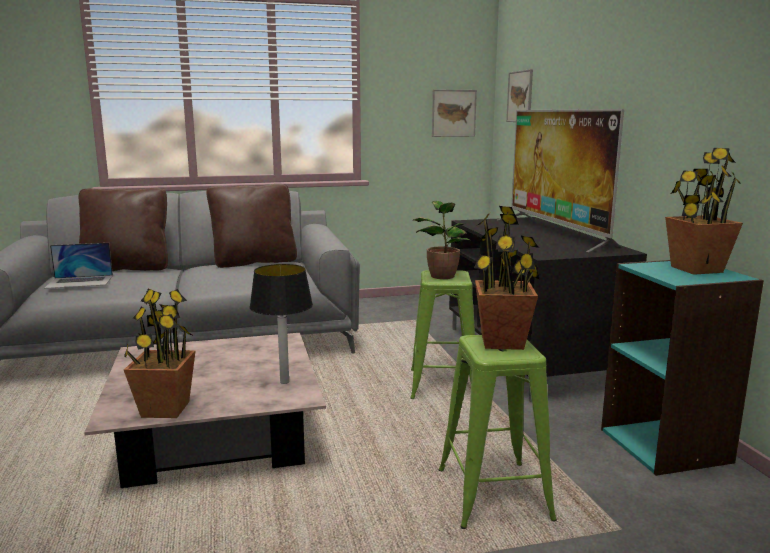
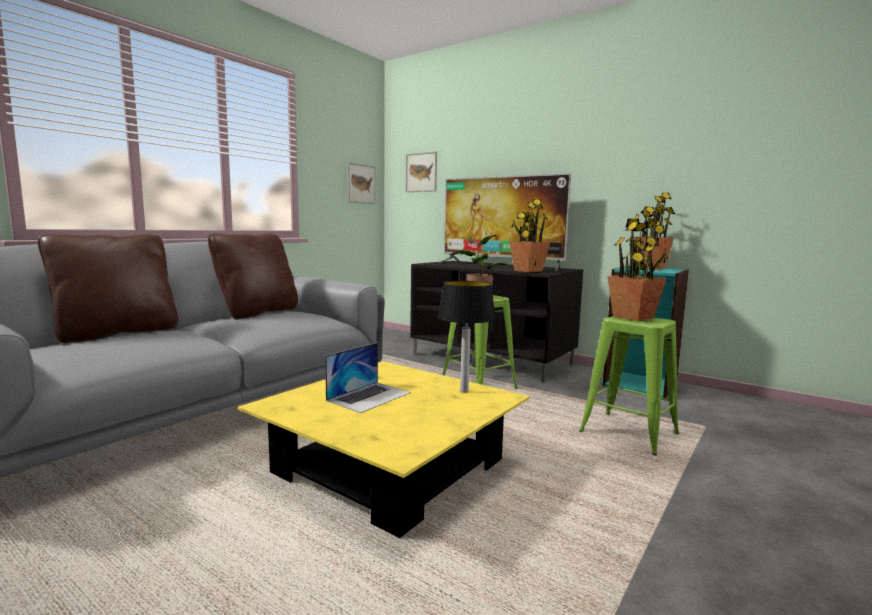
camera: 40 degrees left, 5 degrees down
laptop [44,243,113,289] -> laptop moved to [325,343,411,413]
pink coffee table [84,333,326,488] -> yellow coffee table [238,361,530,538]
potted plant [124,289,196,418] -> potted plant moved to [509,199,550,272]

